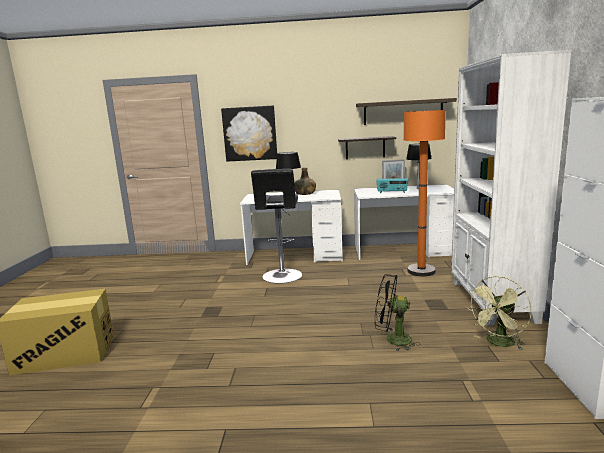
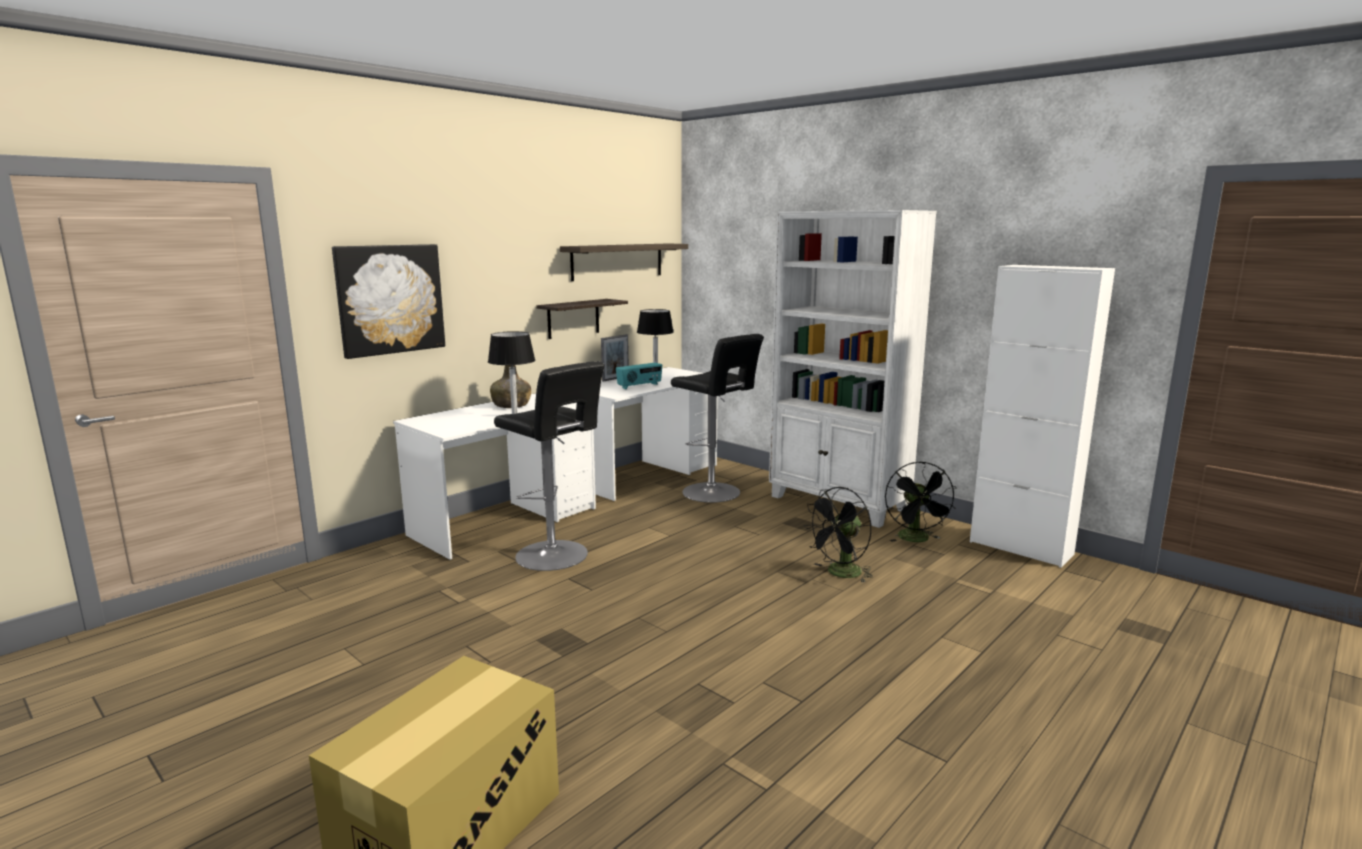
camera: 50 degrees left, 0 degrees up
orange floor lamp [404,110,446,276] -> black stool [671,334,764,503]
green fan [467,276,532,350] -> black fan [885,461,957,542]

